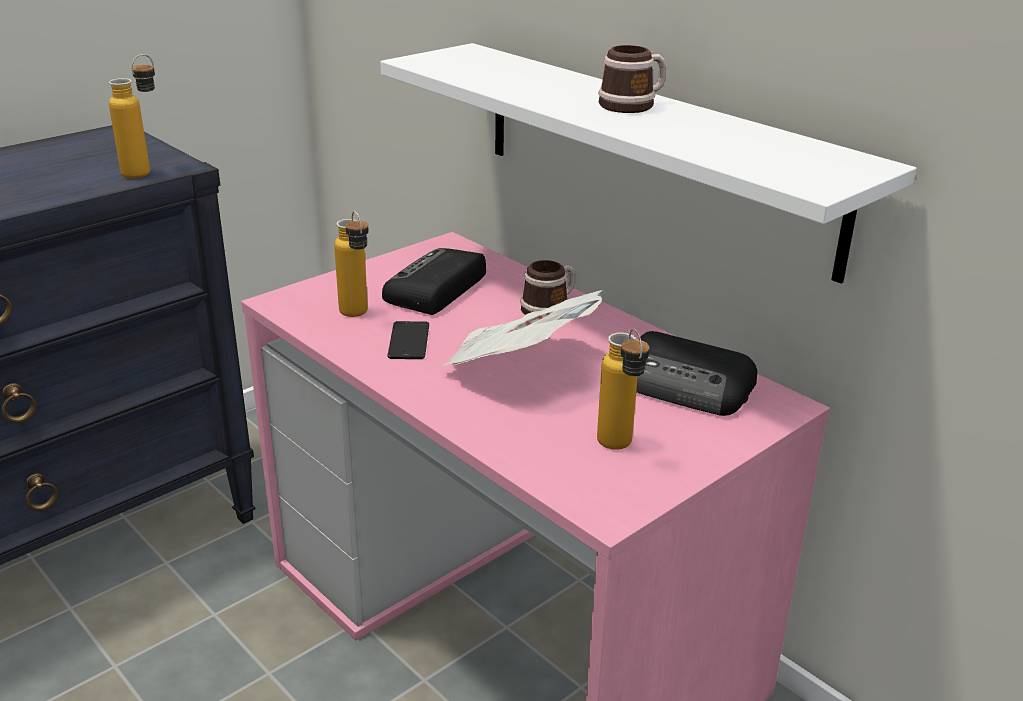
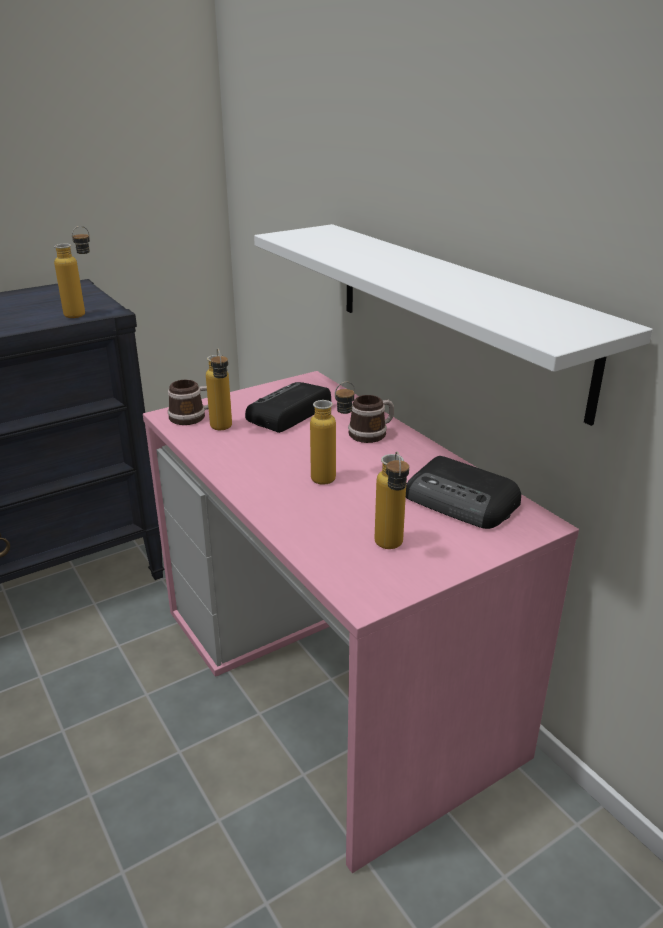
camera: 10 degrees right, 0 degrees up
phone [388,321,429,359] -> none
newspaper [441,290,603,367] -> bottle [310,382,355,485]
mug [598,45,666,113] -> mug moved to [168,379,209,425]

